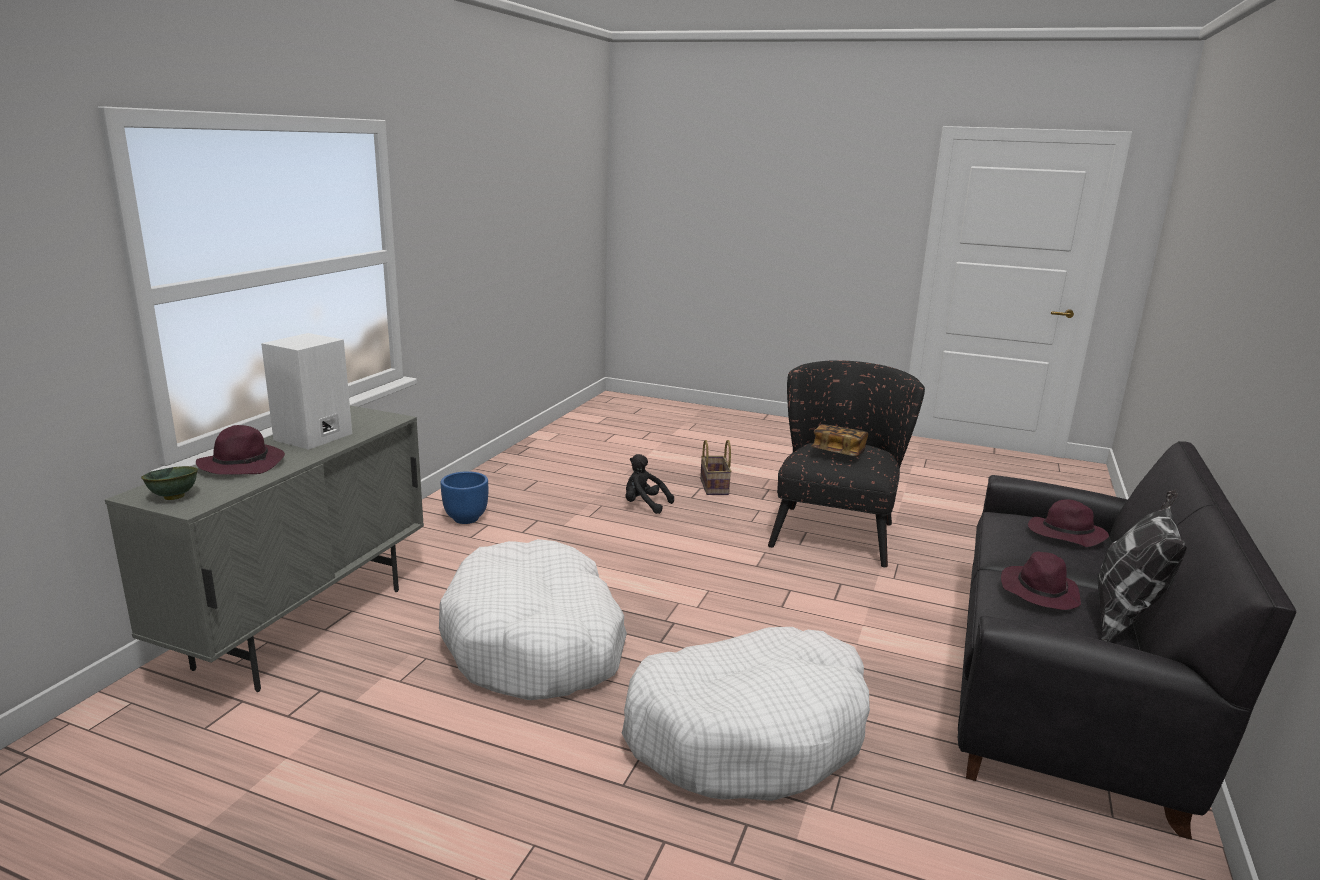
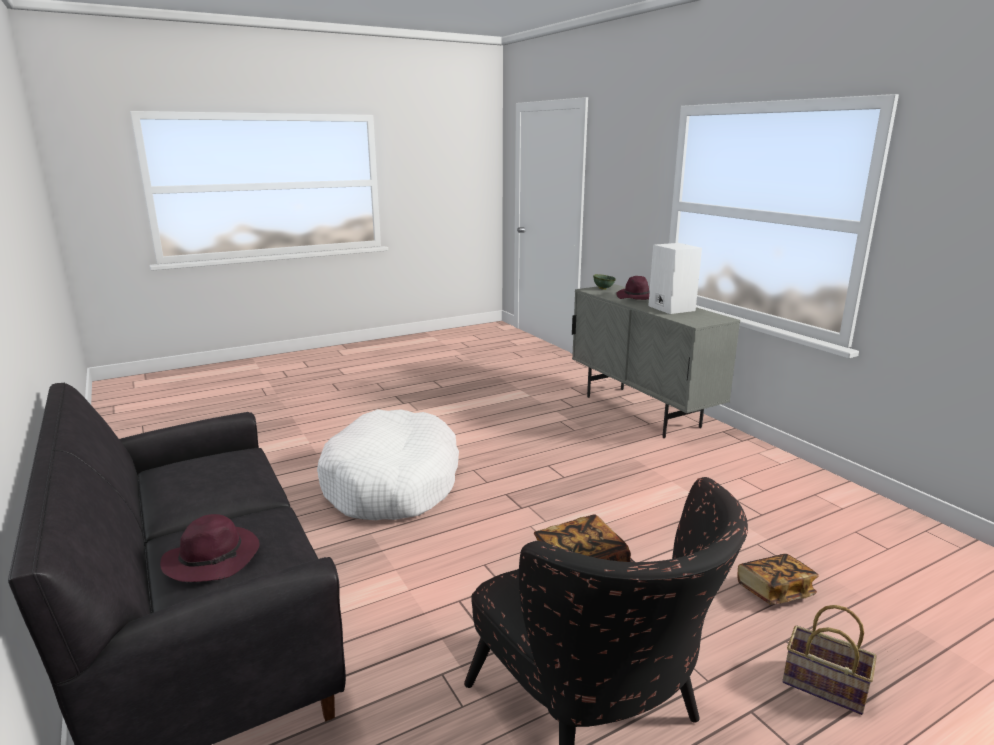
camera: 130 degrees right, 0 degrees up
white dog bed [439,539,627,700] -> none
blue planter [441,471,489,524] -> none
black plush toy [625,454,674,514] -> book [737,554,819,605]
purple hat [1001,551,1081,610] -> none
pillow [1097,489,1187,642] -> none

